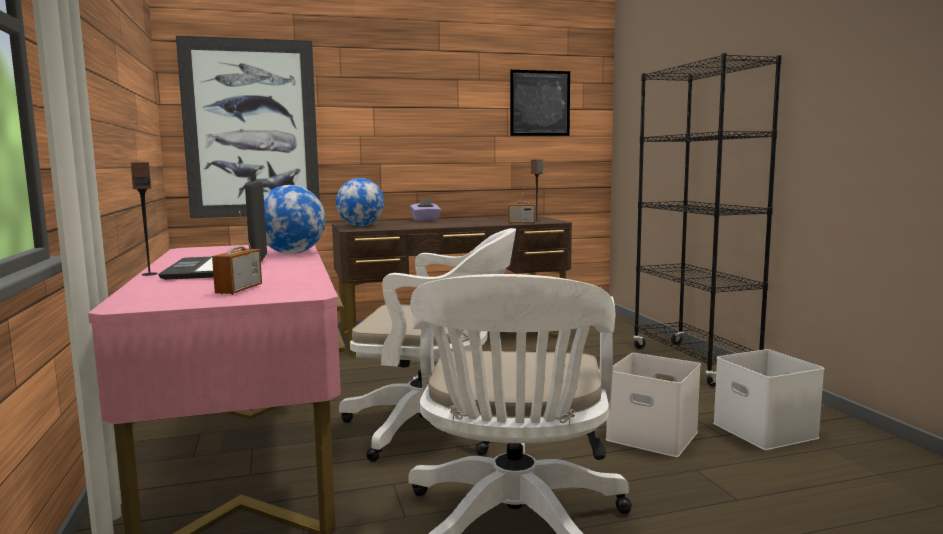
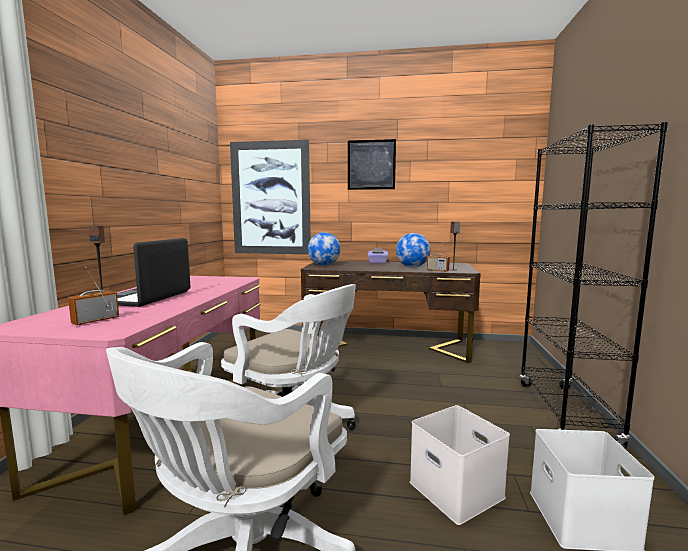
camera: 25 degrees right, 0 degrees up
globe [264,185,326,254] -> globe moved to [396,233,430,268]
picture [510,70,570,136] -> picture moved to [348,139,396,190]

